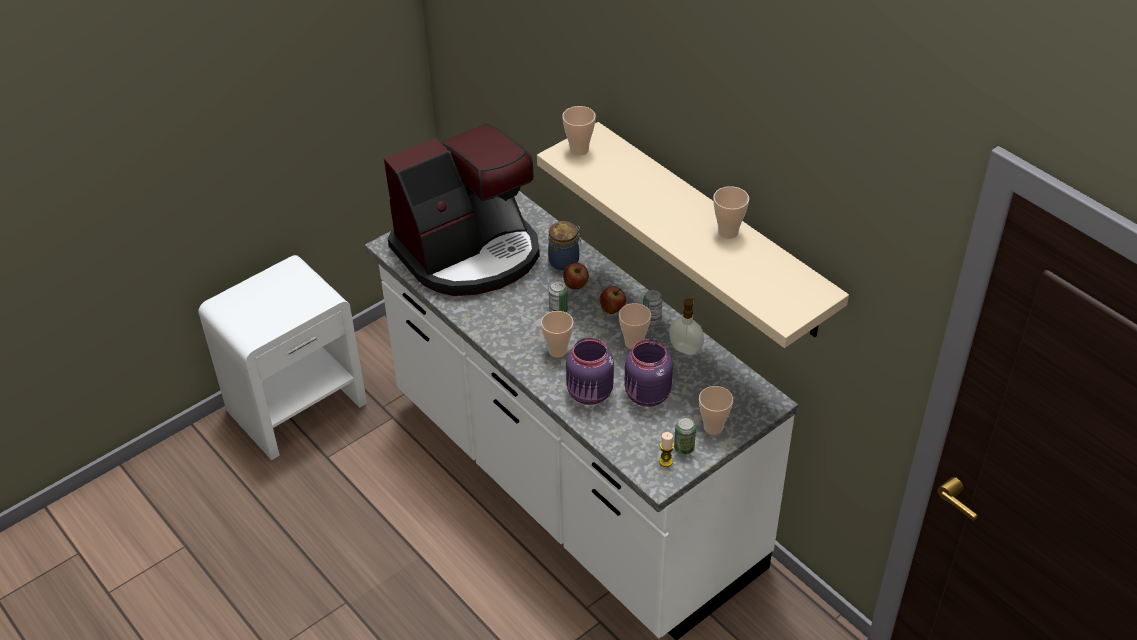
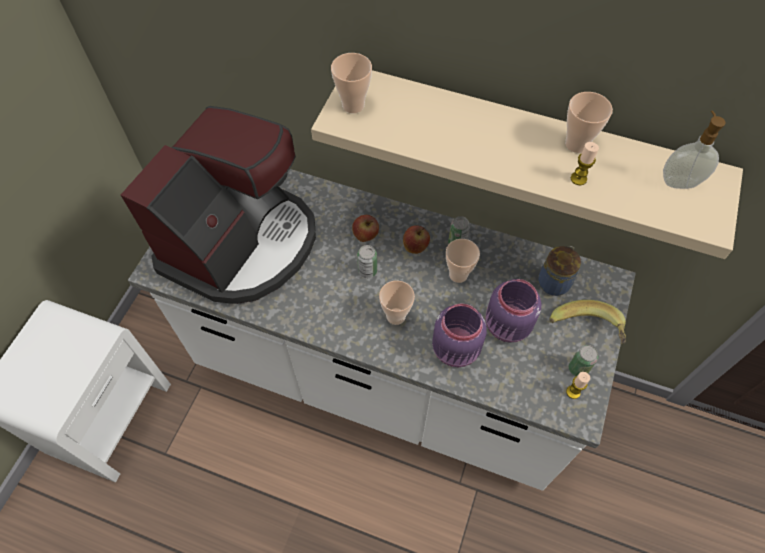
camera: 30 degrees left, 15 degrees up
jar [548,221,581,270] -> jar moved to [538,246,581,296]
soap dispenser [669,296,704,355] -> soap dispenser moved to [663,111,726,189]
cup [699,386,733,435] -> banana [549,300,626,344]
none -> candle [570,142,599,185]

